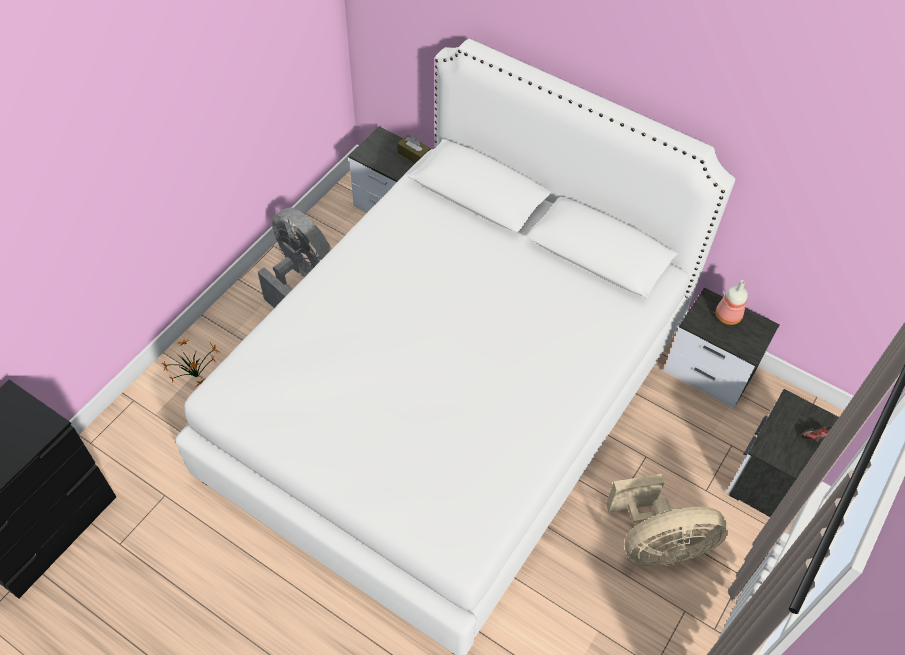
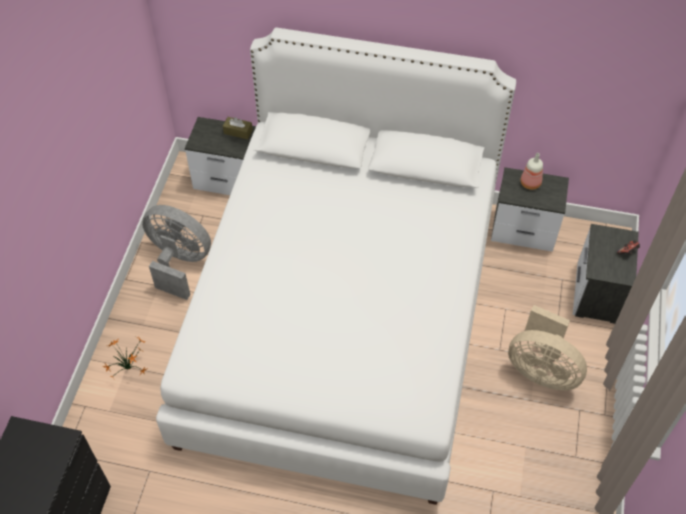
camera: 20 degrees left, 0 degrees up
beige fan [606,474,728,566] -> beige fan turned 60 degrees clockwise [508,305,587,391]

